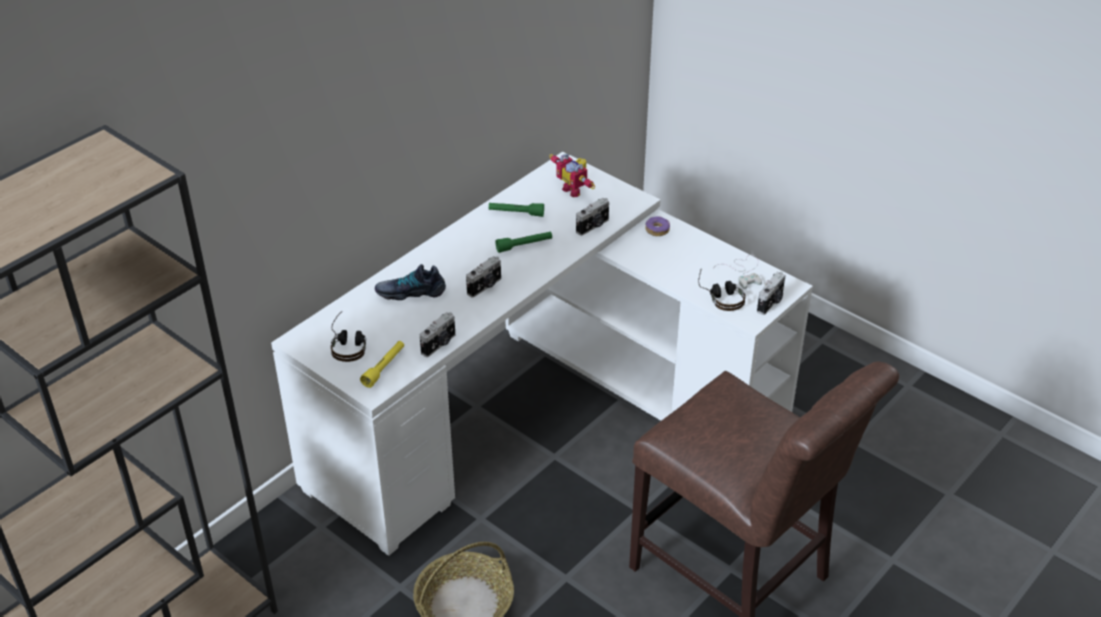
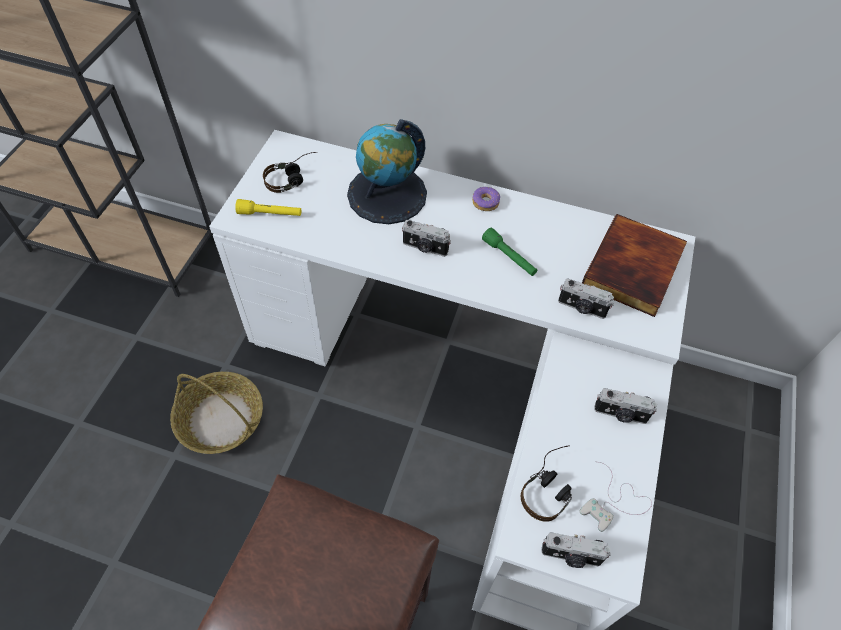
camera: 65 degrees right, 15 degrees up
shoe [375,264,446,300] -> globe [347,119,427,224]
camera [420,312,455,357] -> camera moved to [594,388,657,424]
green flashlight [489,203,544,217] -> none
toy robot [549,153,595,197] -> book [582,214,687,317]
donut [645,216,670,236] -> donut moved to [472,187,500,211]

